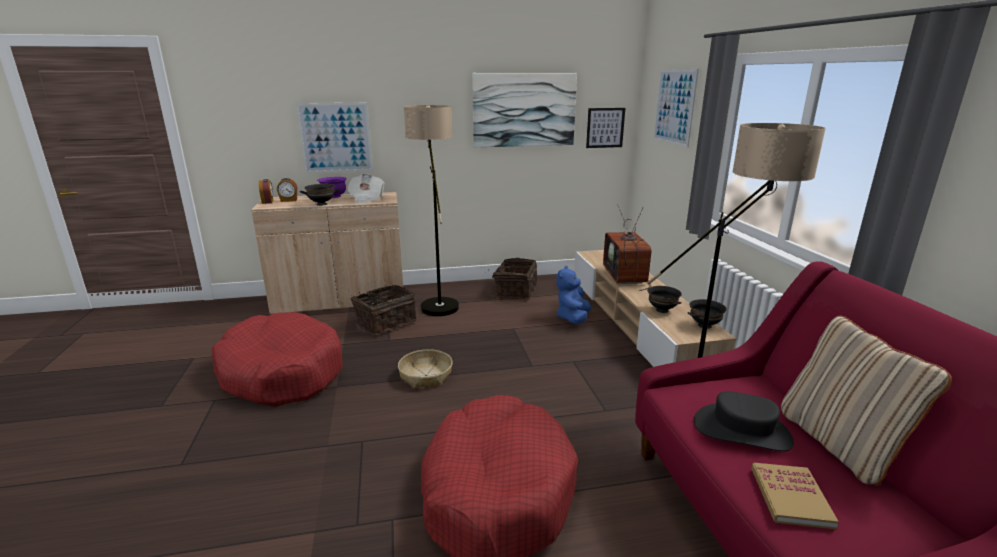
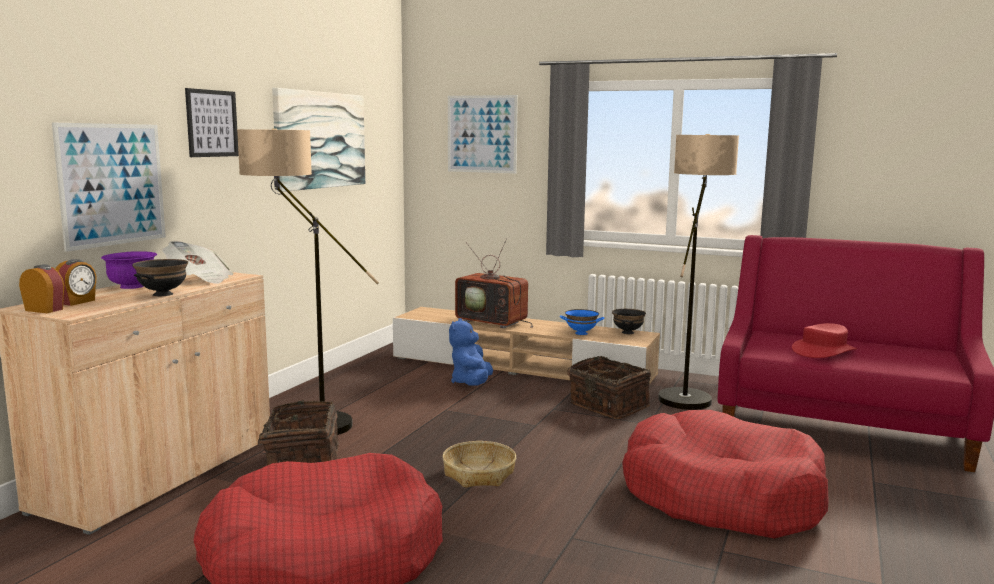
camera: 55 degrees left, 10 degrees down
basket [492,258,537,299] -> basket moved to [567,356,651,419]
blue plush toy [557,266,591,324] -> blue plush toy turned 45 degrees clockwise [449,318,493,386]
picture [586,108,625,148] -> picture moved to [185,88,239,157]
black bowl [647,286,682,313] -> blue bowl [560,309,604,335]
black hat [694,391,794,451] -> red hat [792,323,857,358]
book [751,463,839,529] -> none
beige pillow [781,315,952,486] -> none

